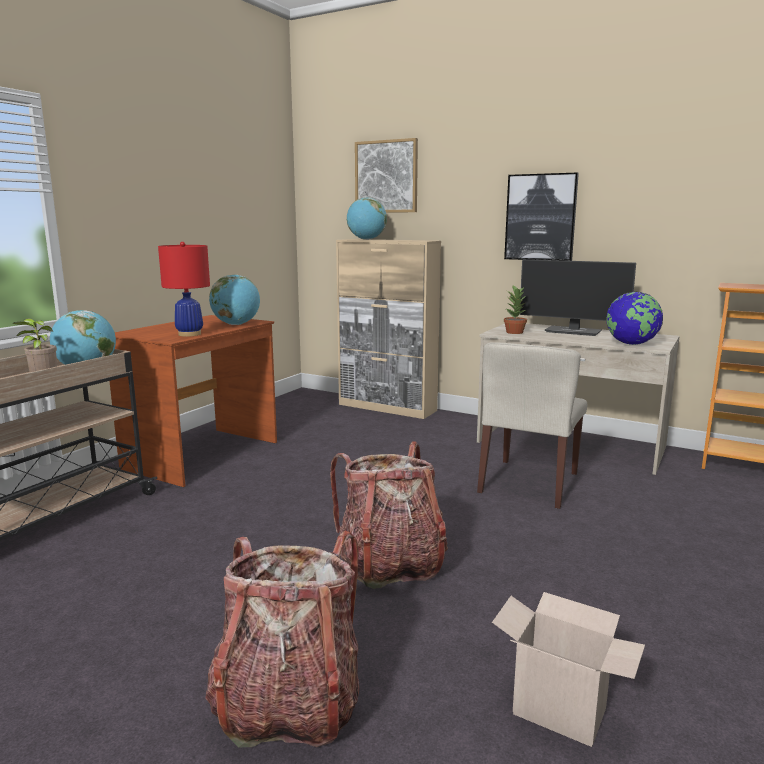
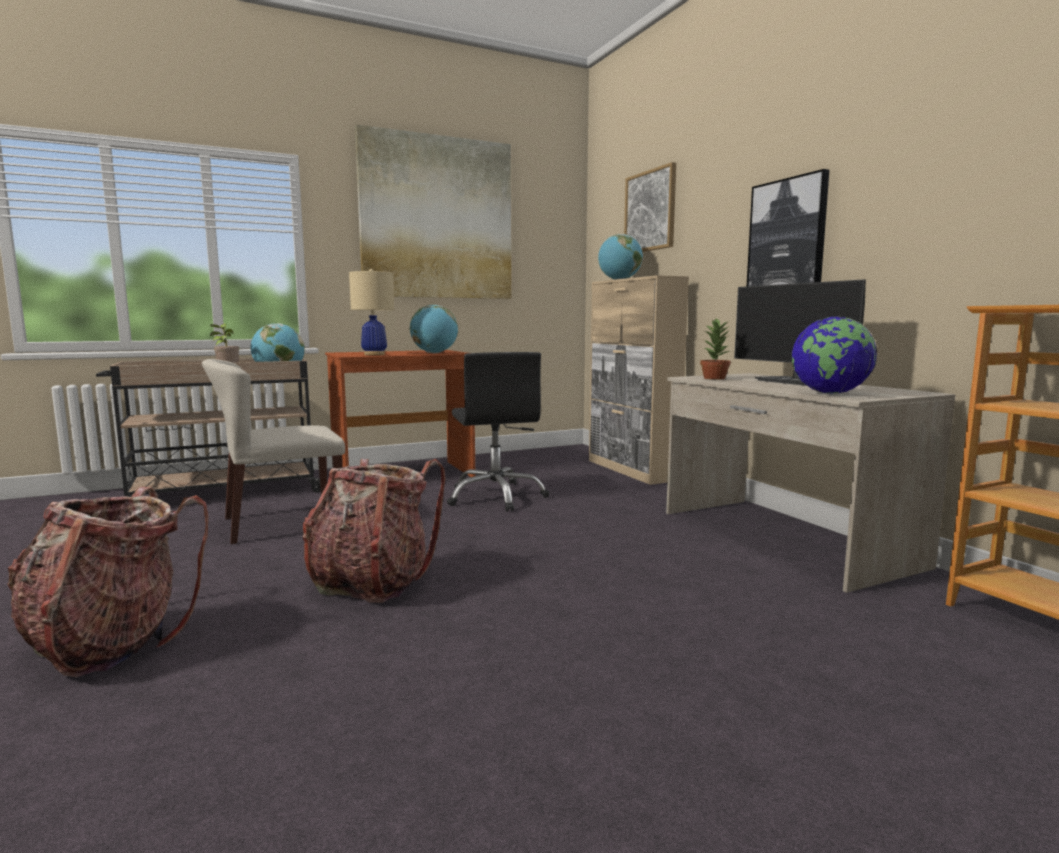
camera: 35 degrees right, 5 degrees down
red table lamp [158,242,210,337] -> beige table lamp [349,269,394,355]
beige chair [477,342,587,509] -> beige chair moved to [202,359,345,544]
cardboard box [492,592,645,747] -> none
none -> picture [355,124,511,299]
none -> black office chair [447,352,549,512]

